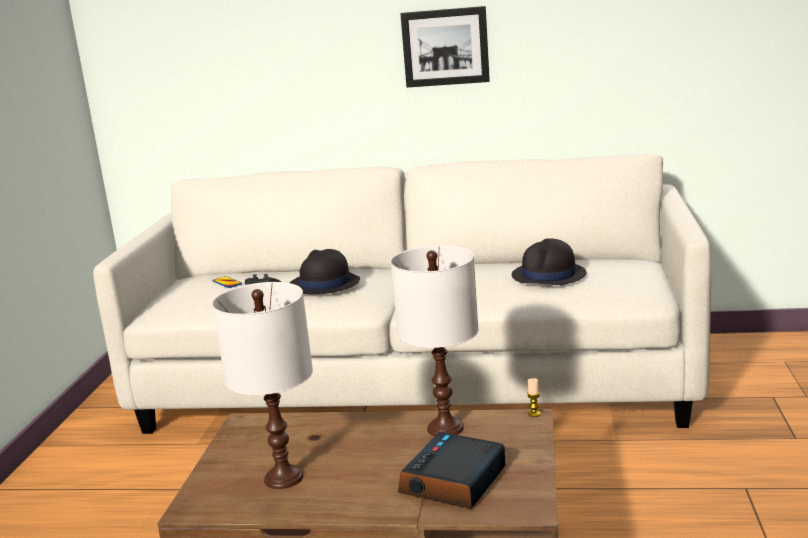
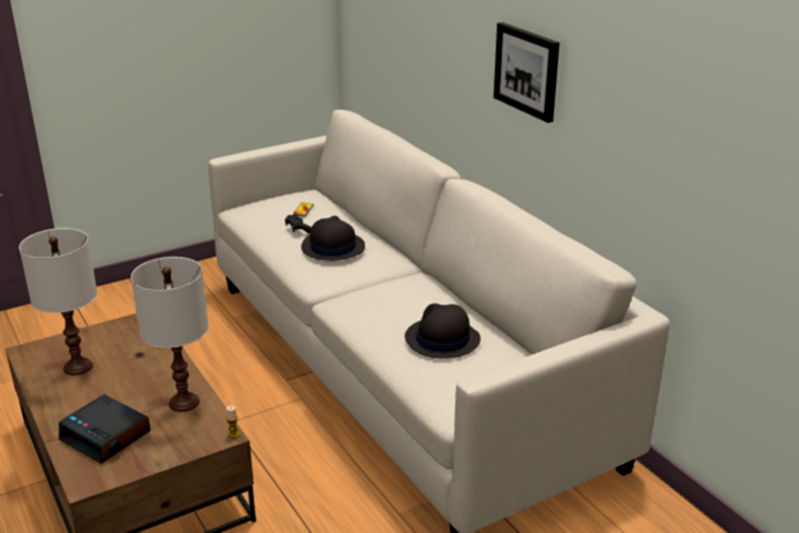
camera: 50 degrees right, 10 degrees up
alarm clock [398,432,505,509] -> alarm clock turned 135 degrees counterclockwise [59,394,151,464]

